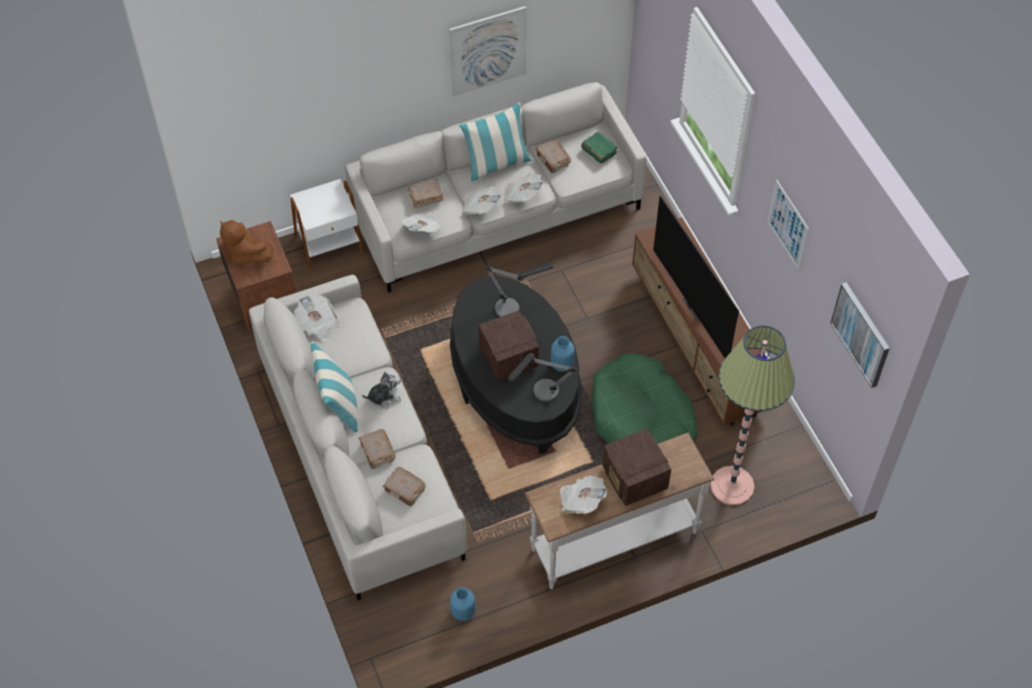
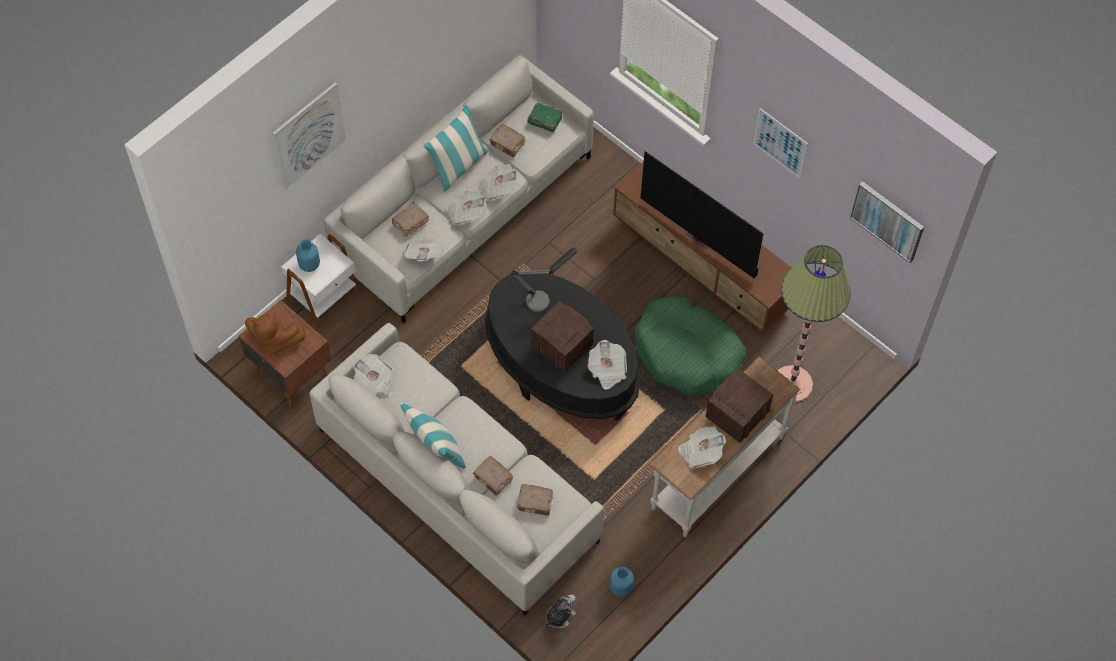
camera: 25 degrees left, 5 degrees up
plush toy [362,372,401,408] -> plush toy moved to [544,594,576,629]
picture [449,6,527,97] -> picture moved to [273,82,346,189]
table lamp [509,353,577,402] -> newspaper [588,340,627,390]
blue vase [551,336,575,372] -> blue vase moved to [296,239,320,272]
radio [602,428,671,506] -> radio turned 90 degrees clockwise [705,369,773,443]

